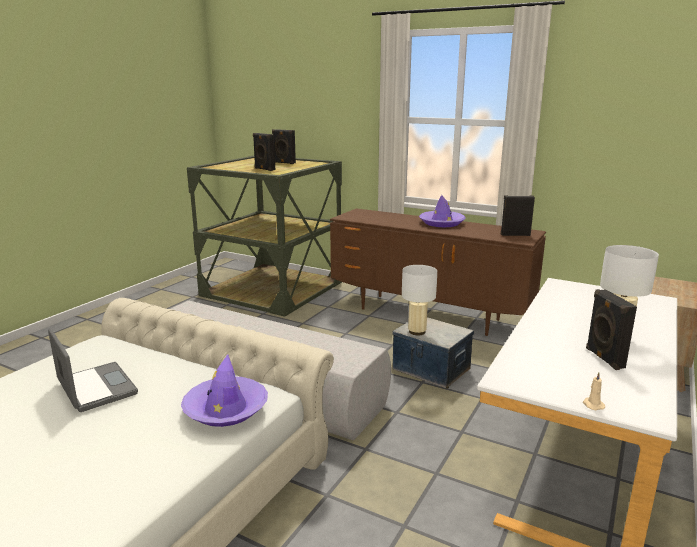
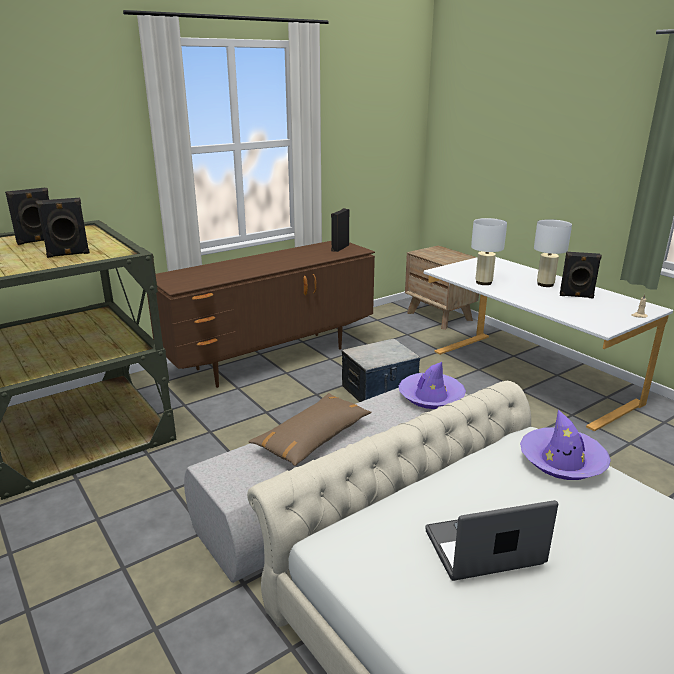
camera: 65 degrees left, 5 degrees up
white table lamp [402,265,437,335] -> white table lamp moved to [471,218,507,285]
purple hat [419,195,466,227] -> purple hat moved to [399,362,466,409]
none -> brown pillow [248,393,371,466]

